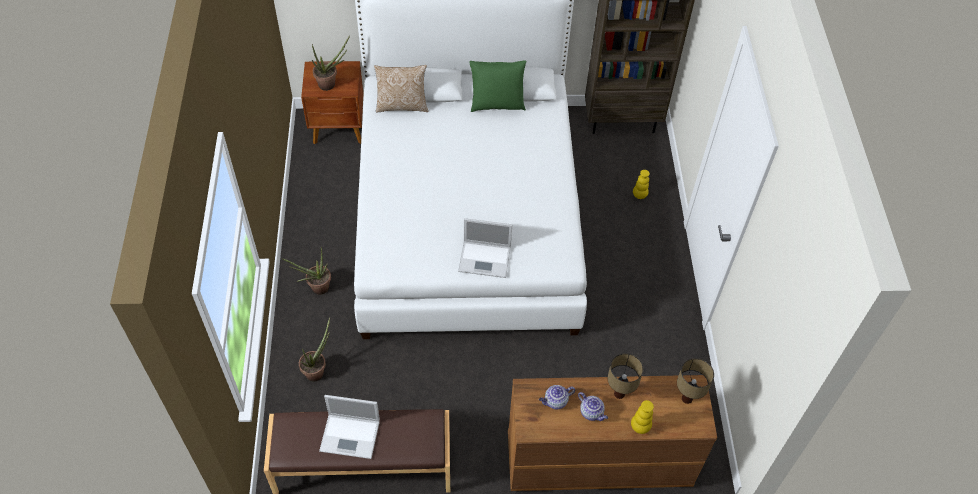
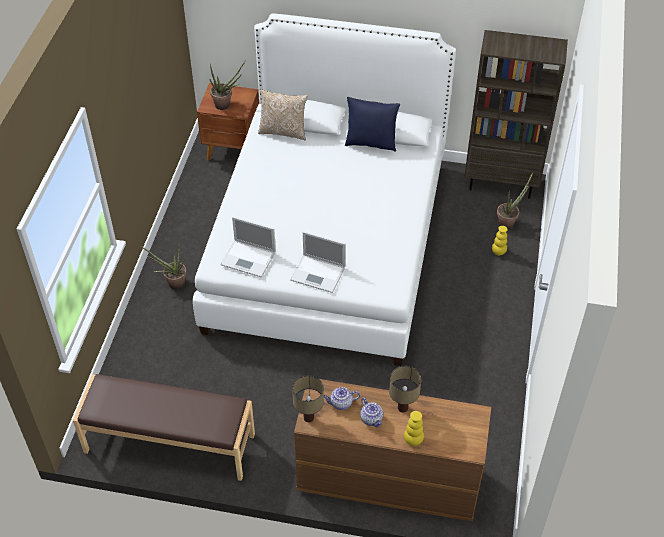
camera: 15 degrees right, 5 degrees down
potted plant [299,318,330,382] -> potted plant moved to [497,172,533,229]
laptop [319,395,380,459] -> laptop moved to [220,217,276,277]
green pillow [469,61,526,112] -> blue pillow [345,97,400,152]
table lamp [677,358,714,404] -> table lamp moved to [292,375,324,422]

